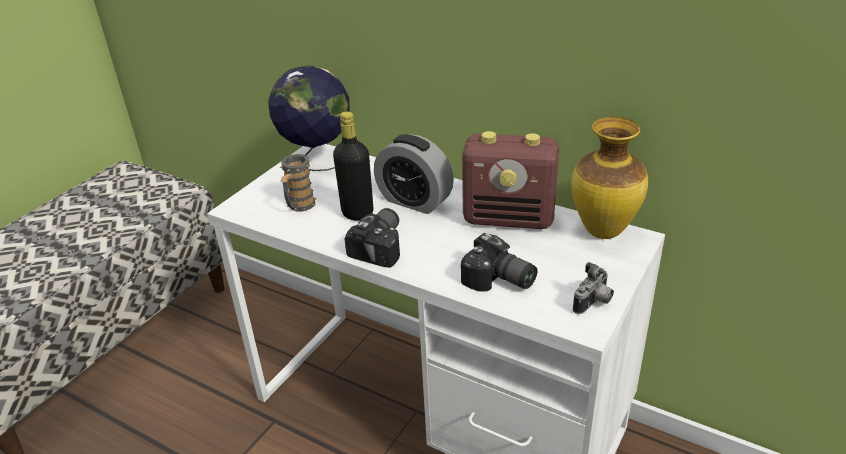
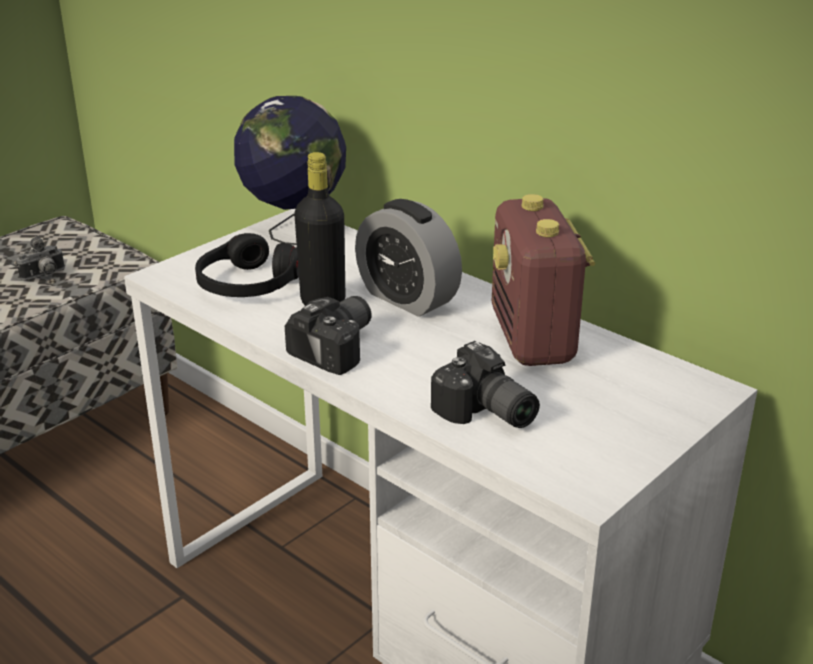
camera: 10 degrees right, 5 degrees down
mug [279,154,317,212] -> black headphones [195,233,299,297]
radio [462,131,559,229] -> radio turned 60 degrees clockwise [492,194,595,366]
vase [571,117,648,239] -> none
camera [573,262,614,314] -> camera moved to [16,236,65,280]

